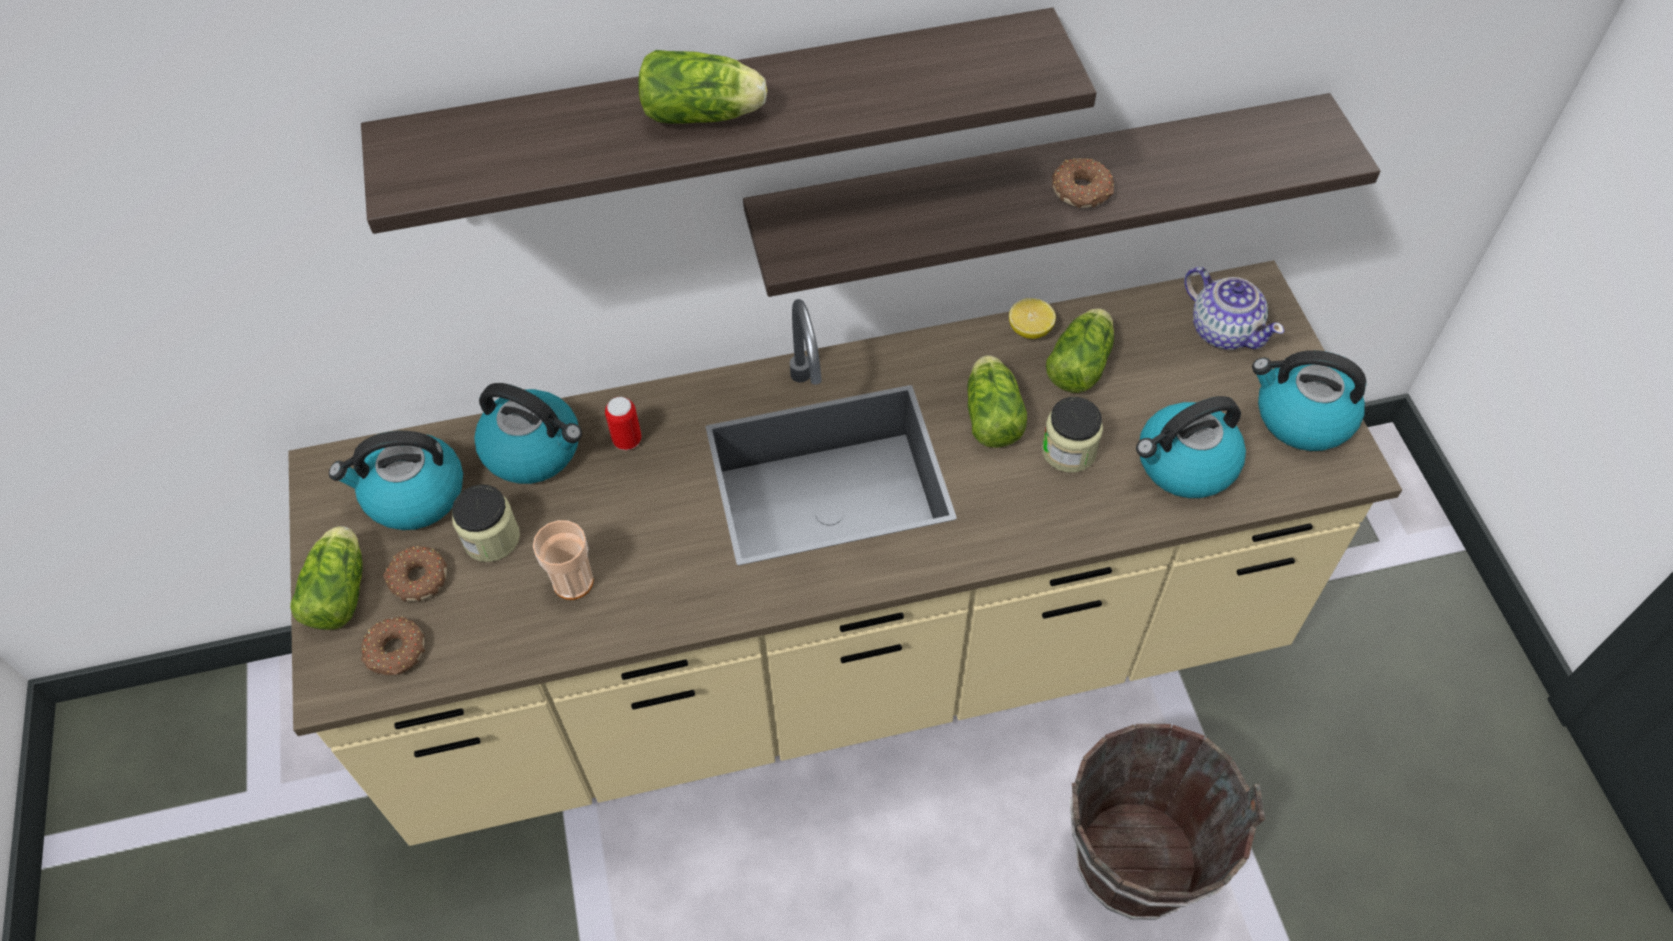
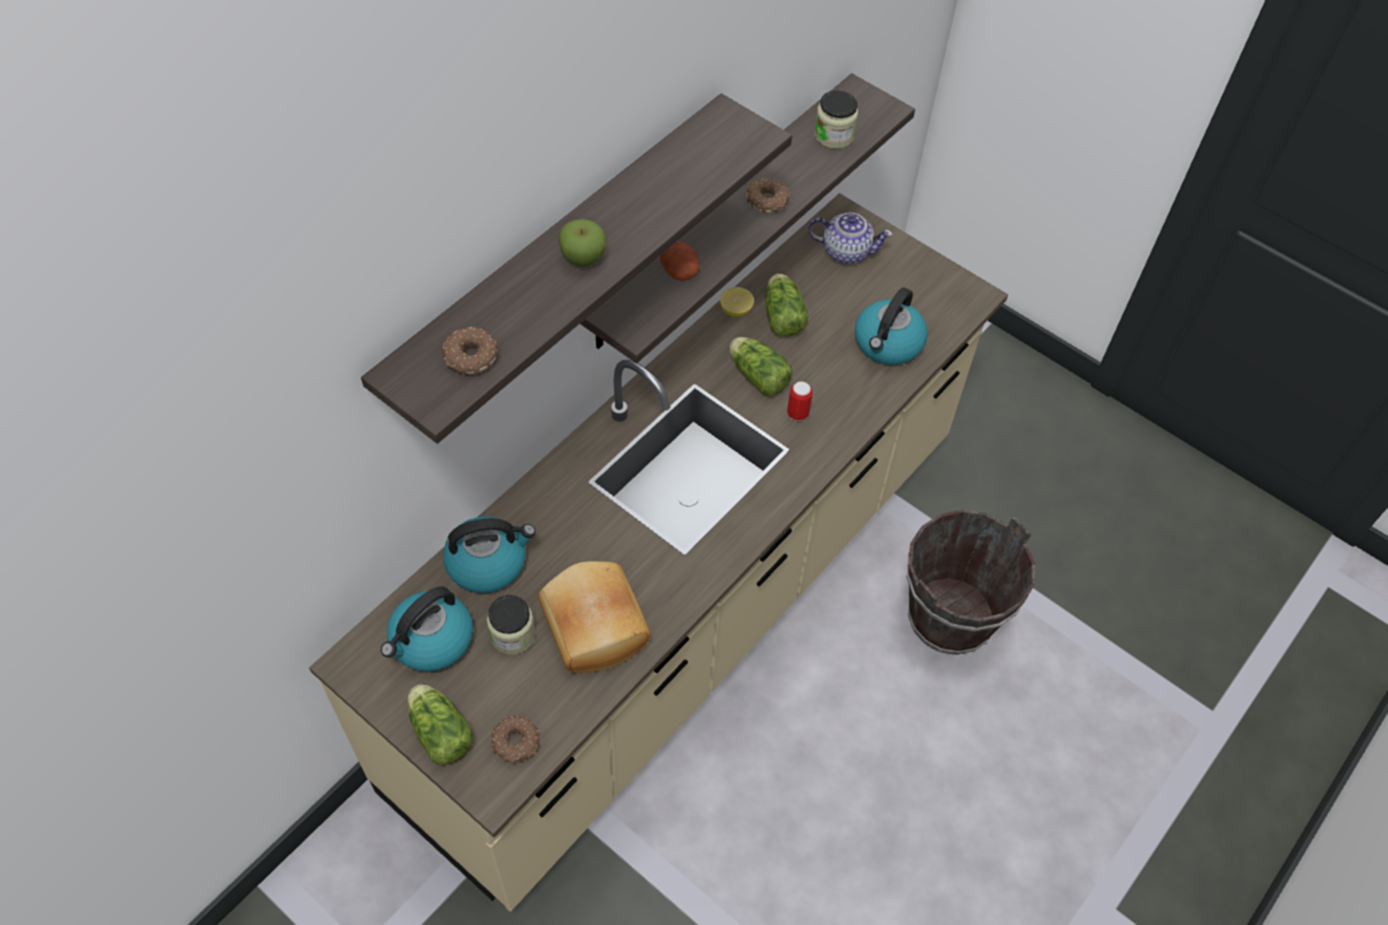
camera: 40 degrees left, 0 degrees up
donut [383,546,447,602] -> donut moved to [442,327,498,375]
cup [533,520,594,600] -> bread [538,561,651,673]
can [605,397,641,450] -> can moved to [787,381,813,421]
lettuce [638,50,767,124] -> apple [558,219,607,267]
jar [1042,397,1103,472] -> jar moved to [814,90,858,149]
kettle [1252,350,1367,451] -> none
none -> potato [660,242,699,281]

